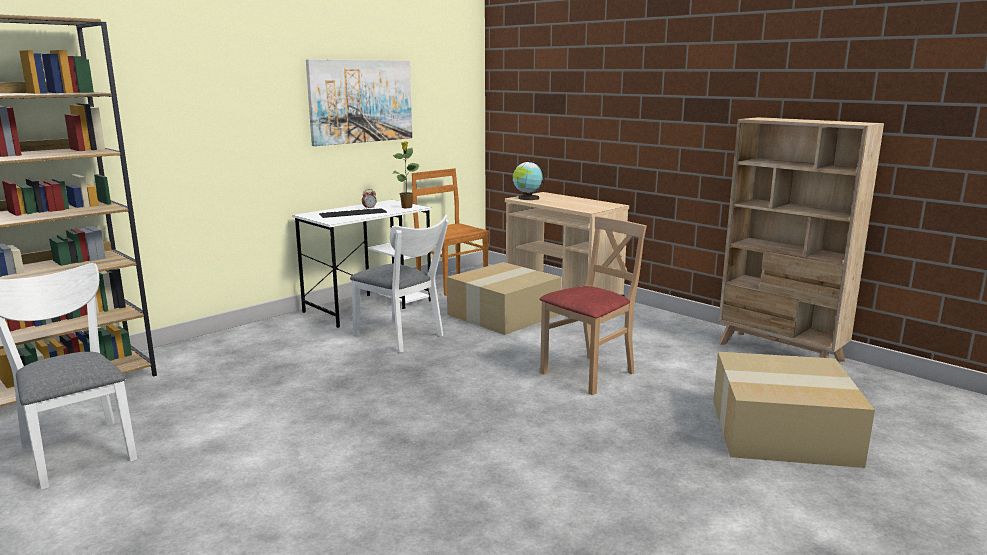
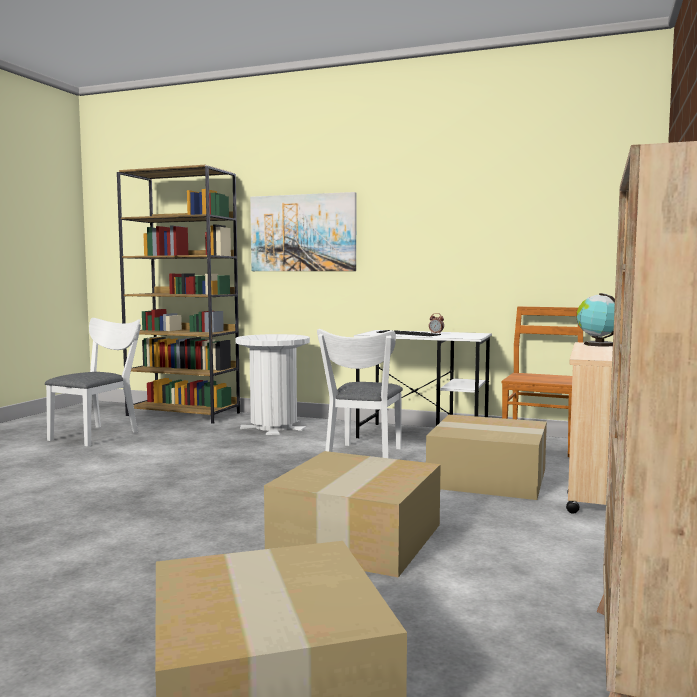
camera: 65 degrees right, 10 degrees down
picture [306,59,412,146] -> picture moved to [250,192,356,271]
potted plant [393,141,419,208] -> none
beige chair [539,216,647,395] -> cardboard box [264,451,441,577]
none -> white trash can [236,334,310,435]

